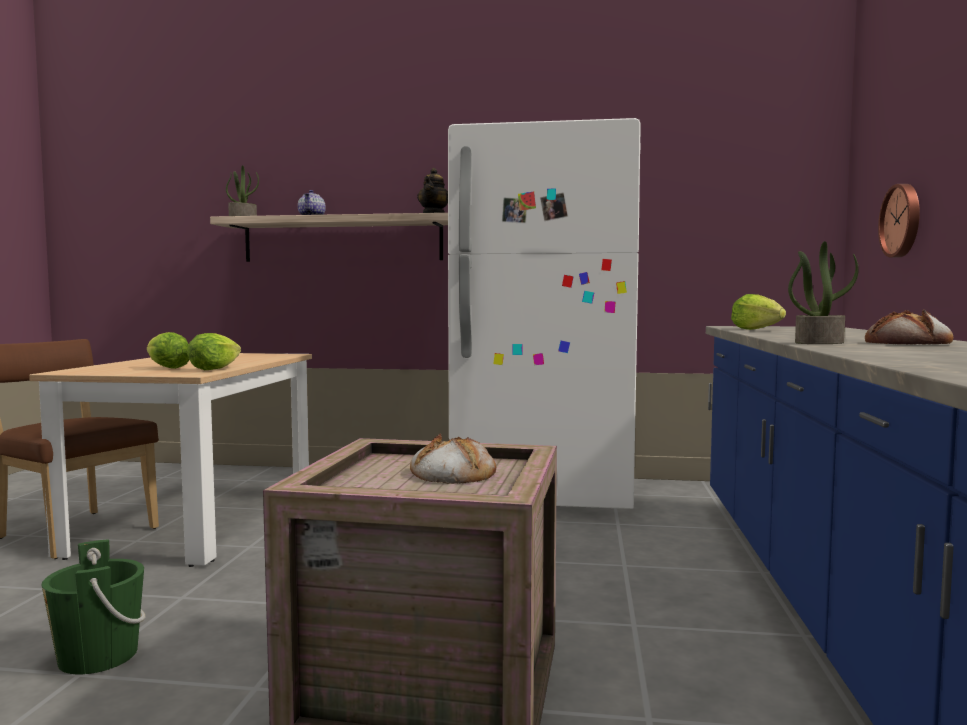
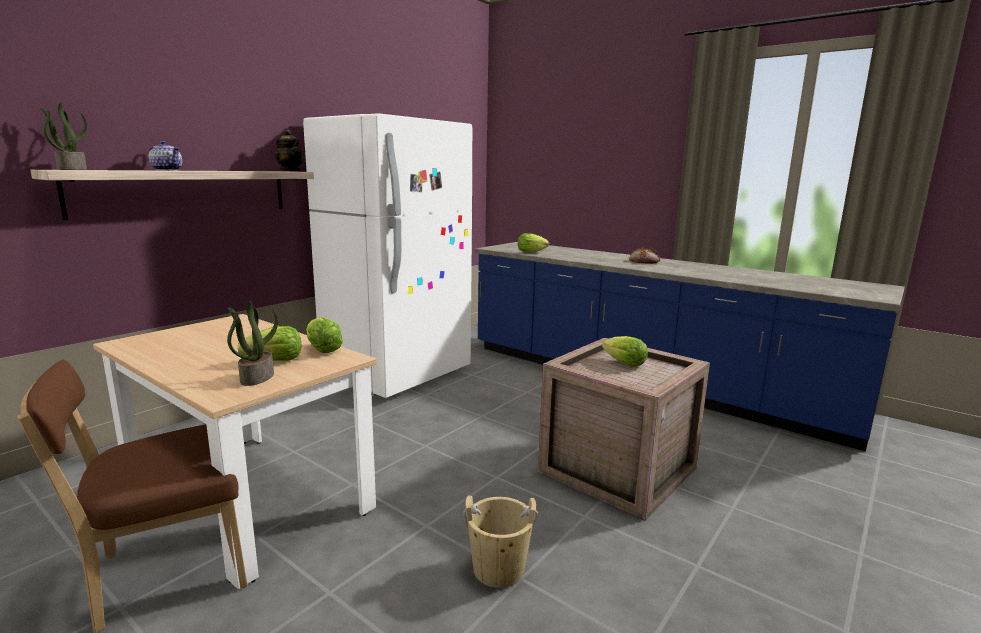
camera: 60 degrees left, 10 degrees up
green bucket [42,539,146,675] -> beige bucket [463,495,538,588]
bread [410,434,496,484] -> lettuce [602,336,648,367]
potted plant [788,241,859,344] -> potted plant moved to [227,301,278,386]
wall clock [878,184,920,258] -> none

